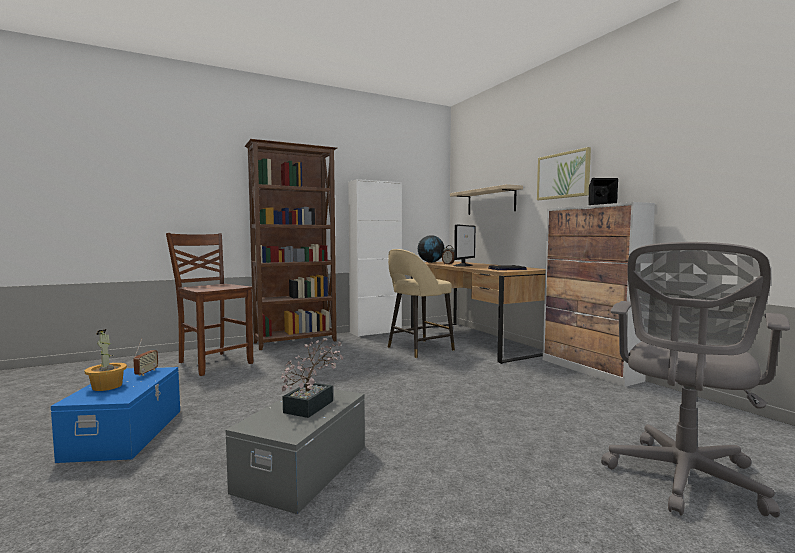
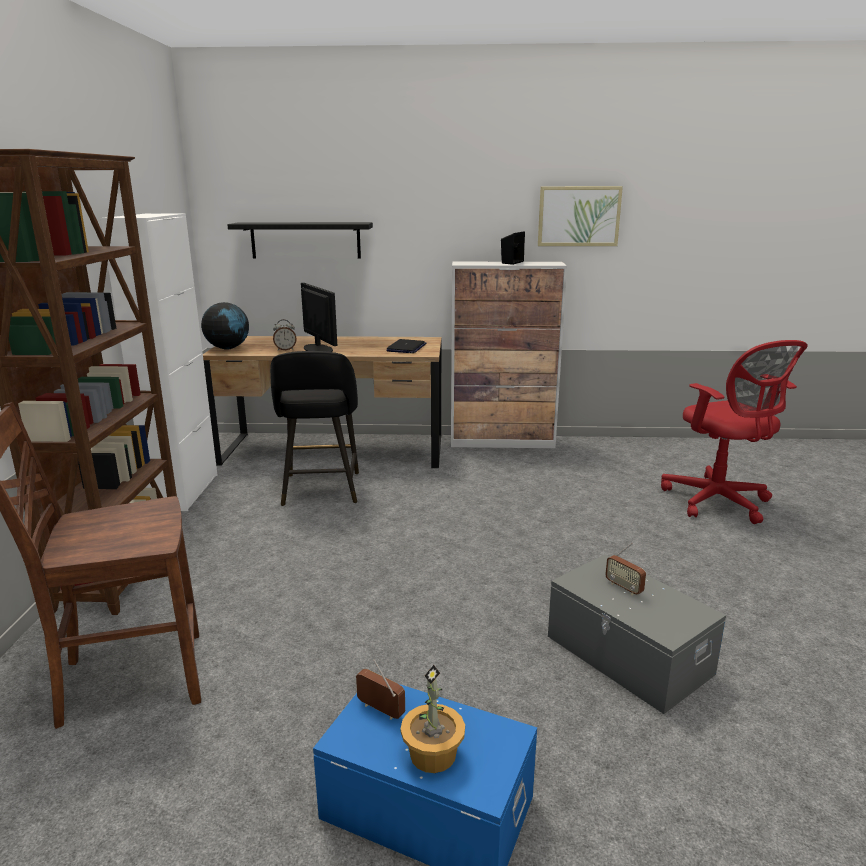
camera: 60 degrees left, 15 degrees up
potted plant [281,338,344,418] -> radio [605,542,646,595]
beige stool [388,249,455,358] -> black stool [270,351,359,506]
beige shelf [450,184,523,215] -> black shelf [227,222,373,259]
picture [537,147,591,200] -> picture moved to [538,186,623,246]
grey office chair [601,242,790,517] -> red office chair [661,340,808,524]

